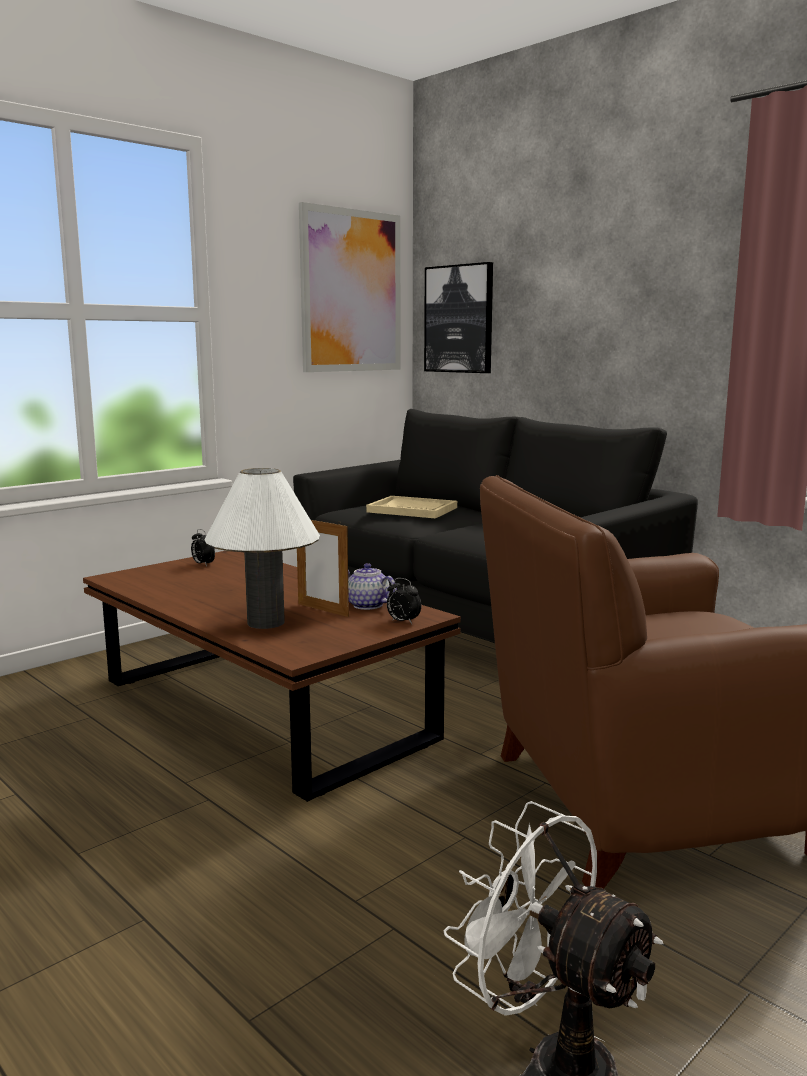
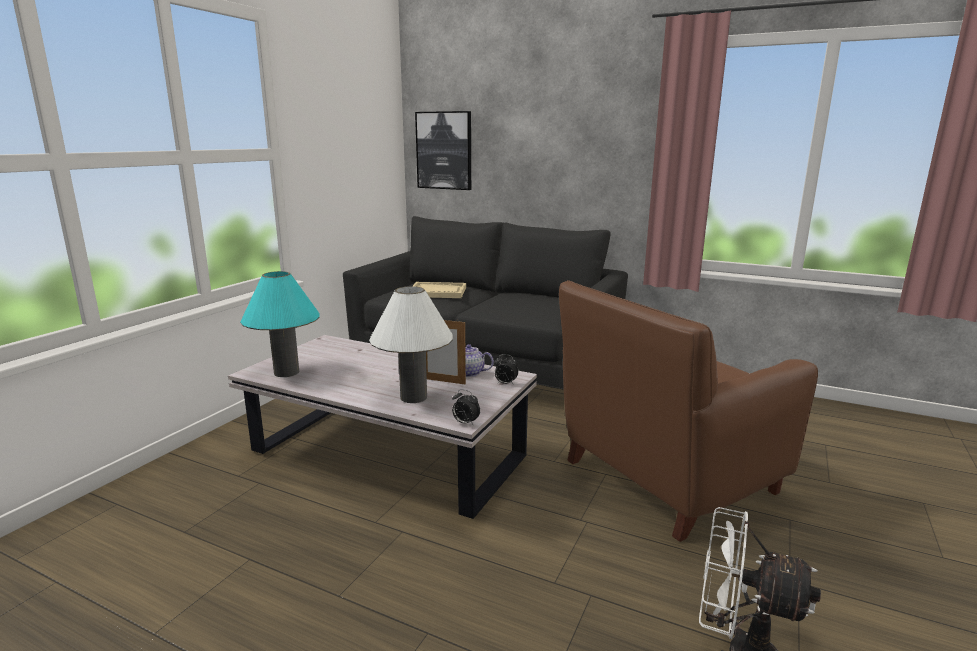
camera: 20 degrees left, 5 degrees up
brown coffee table [83,551,461,802] -> white coffee table [228,335,537,519]
alarm clock [191,529,215,566] -> alarm clock moved to [452,389,480,426]
picture [299,202,400,372] -> none
none -> turquoise table lamp [240,271,320,377]

